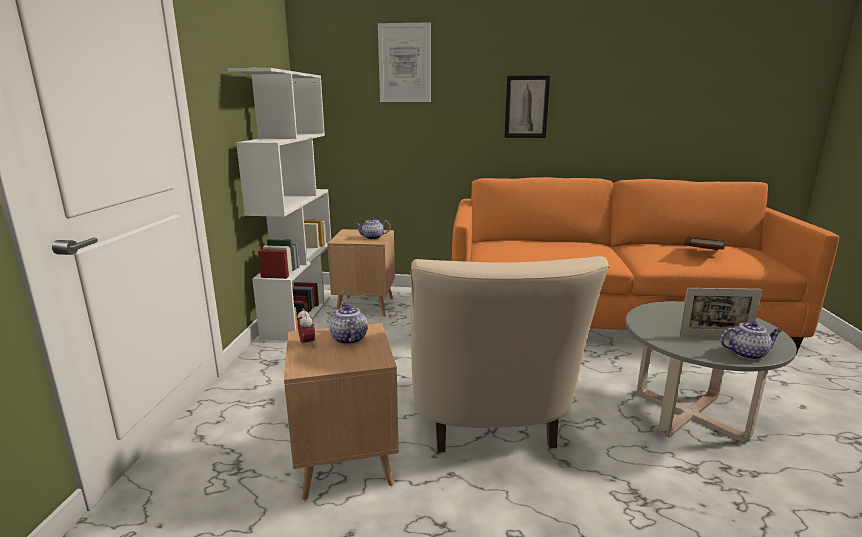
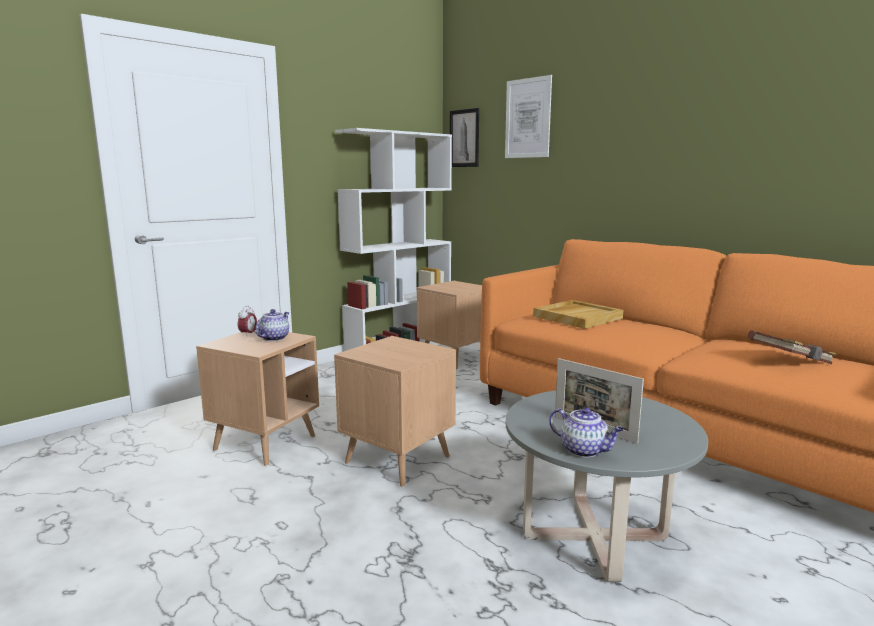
camera: 40 degrees right, 5 degrees down
teapot [355,217,390,240] -> none
beige armchair [410,256,610,452] -> brown side table [334,336,456,487]
picture [504,75,550,138] -> picture moved to [450,108,479,167]
none -> beige tray [533,300,623,329]

